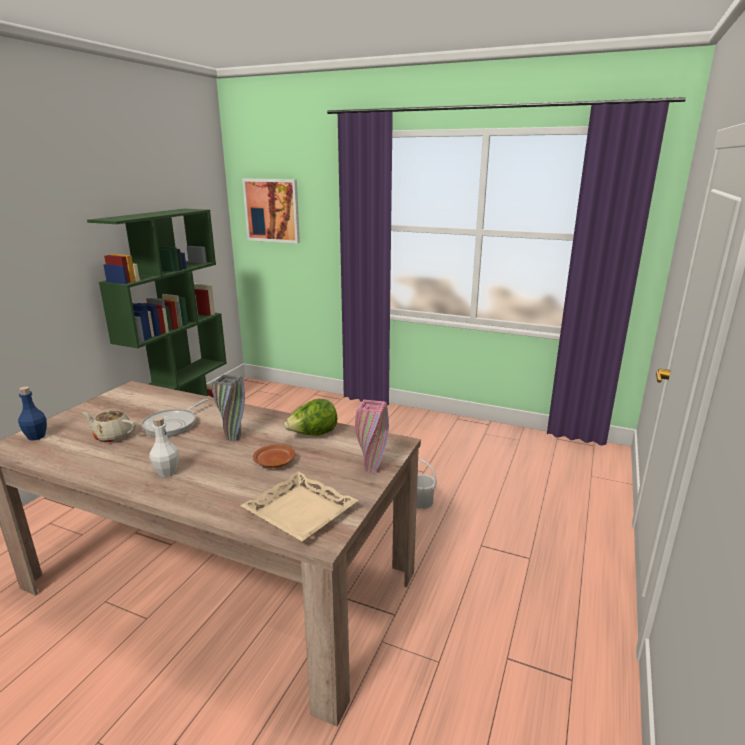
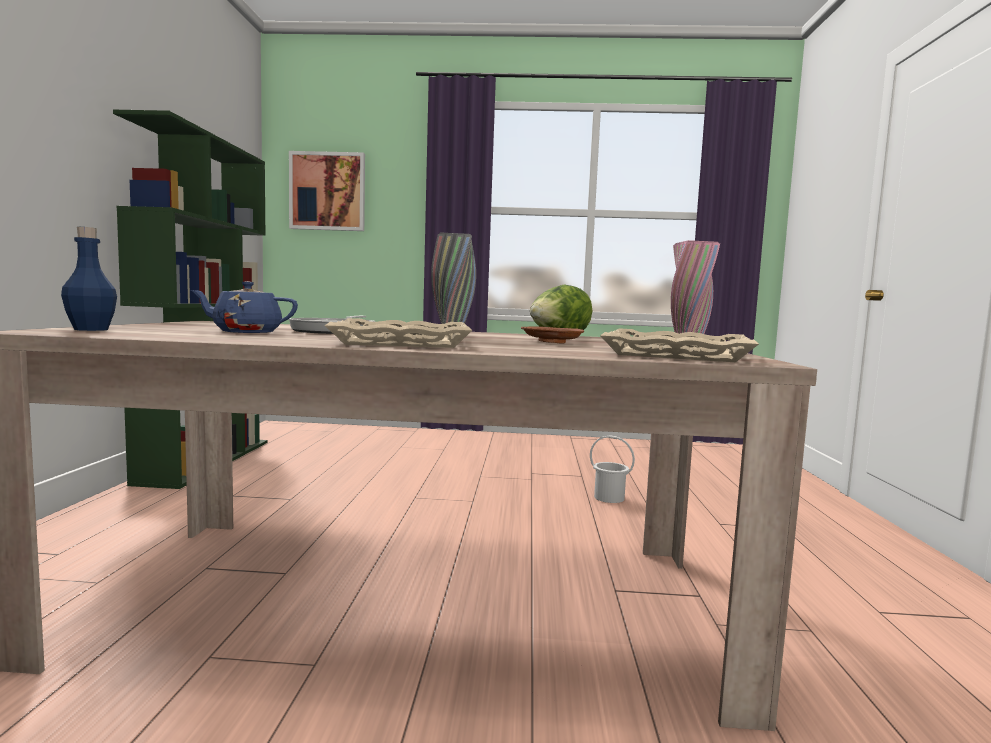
camera: 20 degrees left, 15 degrees down
beige teapot [83,409,136,442] -> blue teapot [190,281,298,333]
white bottle [149,417,179,477] -> beige tray [324,318,472,348]

